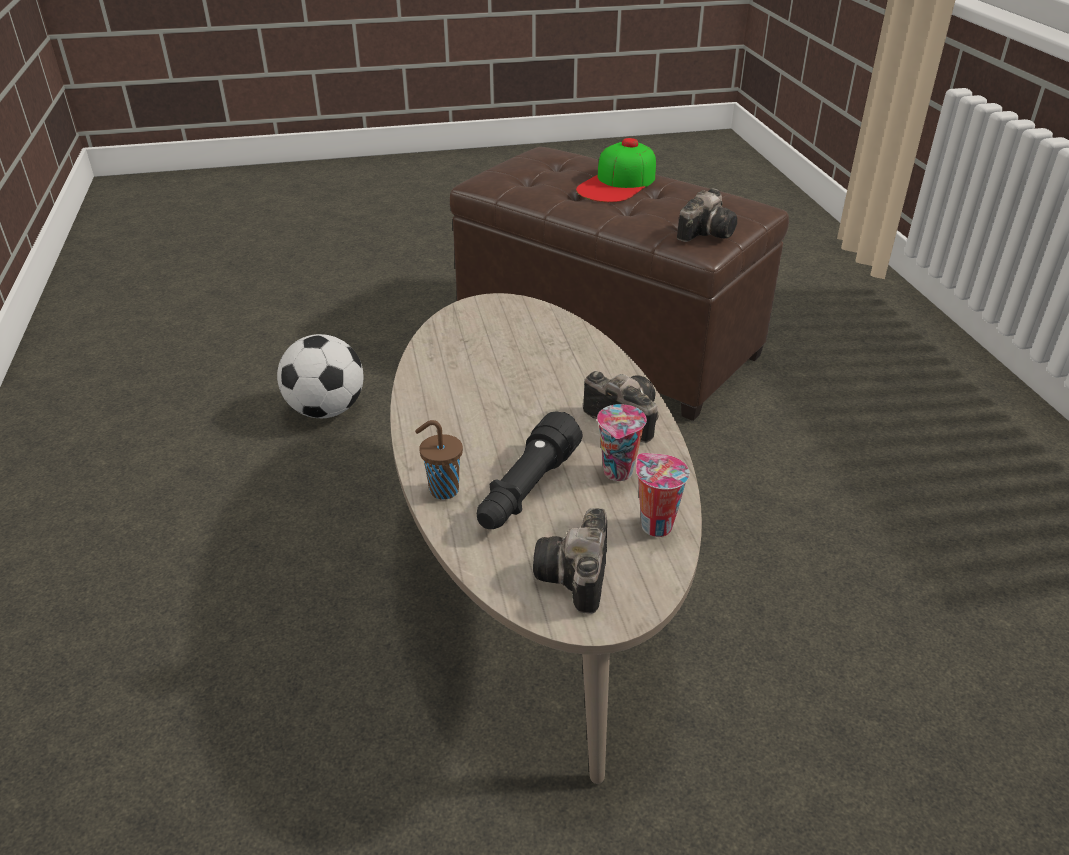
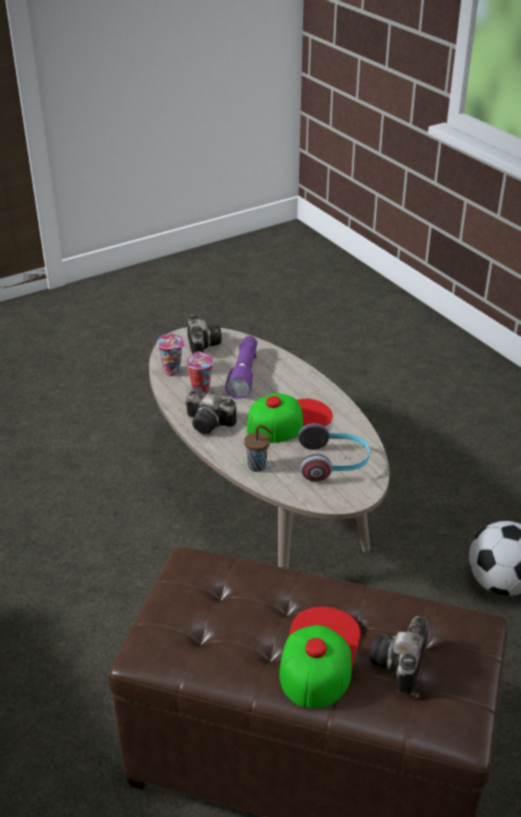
camera: 160 degrees right, 0 degrees up
brown cup [415,420,463,500] -> brown cup moved to [244,425,273,472]
black flashlight [477,412,582,529] -> purple flashlight [225,336,257,399]
camera [677,188,737,242] -> camera moved to [370,616,427,695]
none -> cap [247,393,333,443]
none -> headphones [298,423,370,481]

